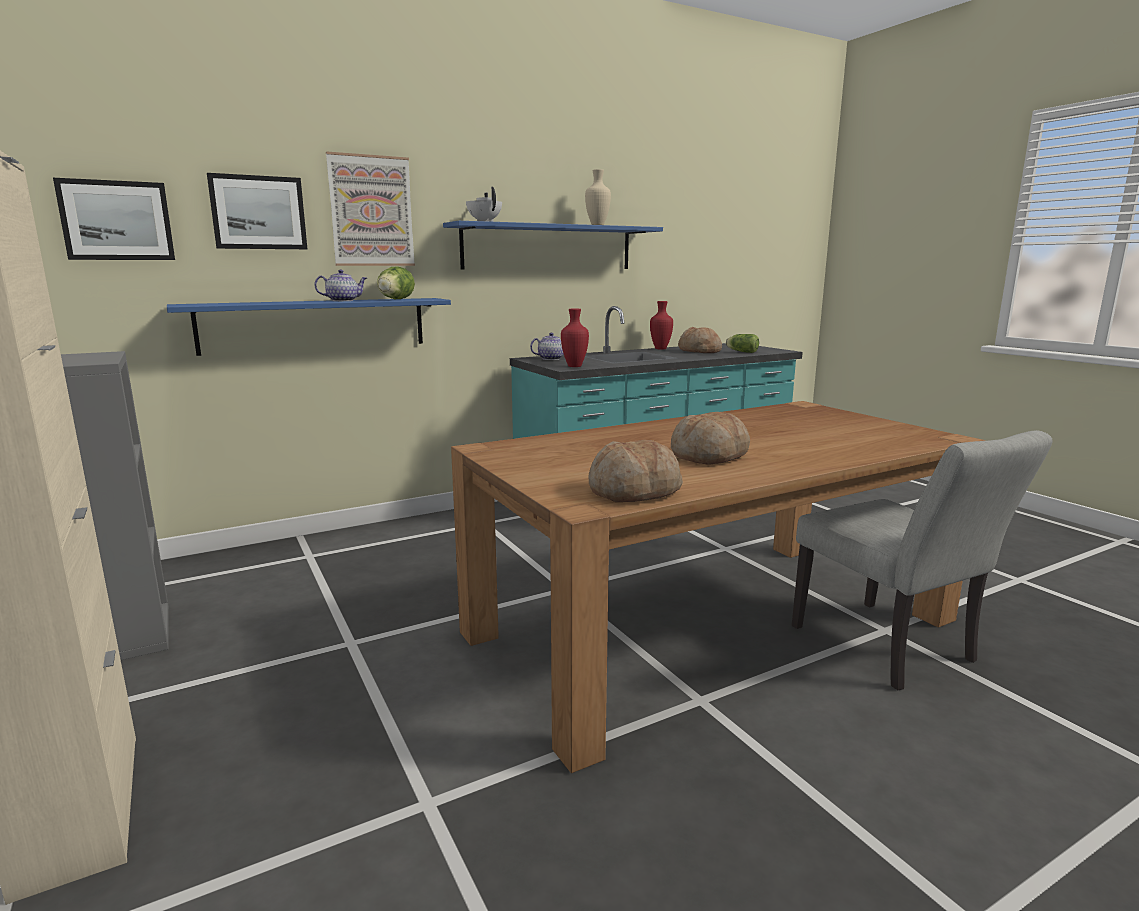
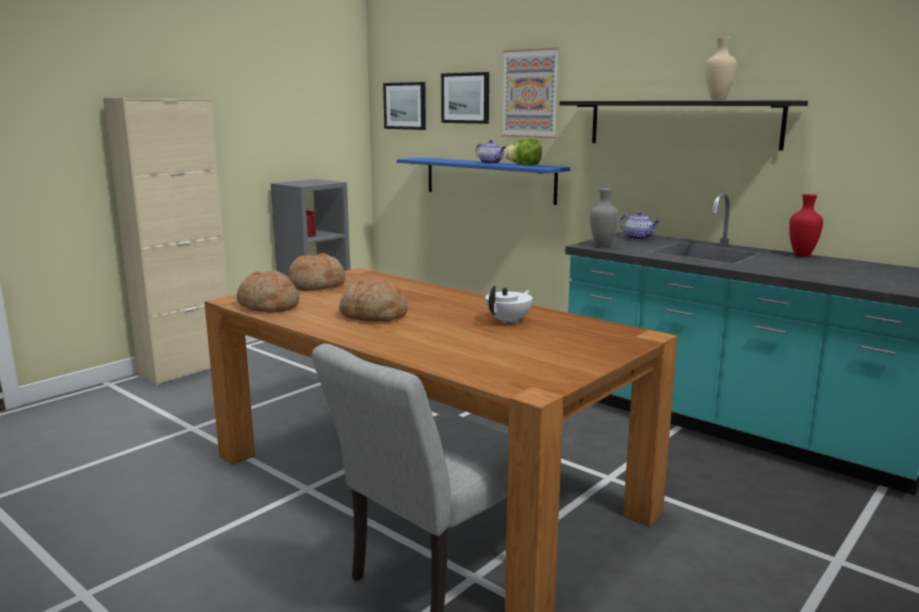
camera: 70 degrees right, 0 degrees up
blue shelf [443,221,663,270] -> black shelf [559,101,808,151]
white teapot [466,186,502,222] -> white teapot moved to [485,286,533,324]
red vase [561,309,589,367] -> grey vase [590,188,619,247]
bread [678,327,722,353] -> bread moved to [288,253,346,291]
lettuce [726,334,759,353] -> none

